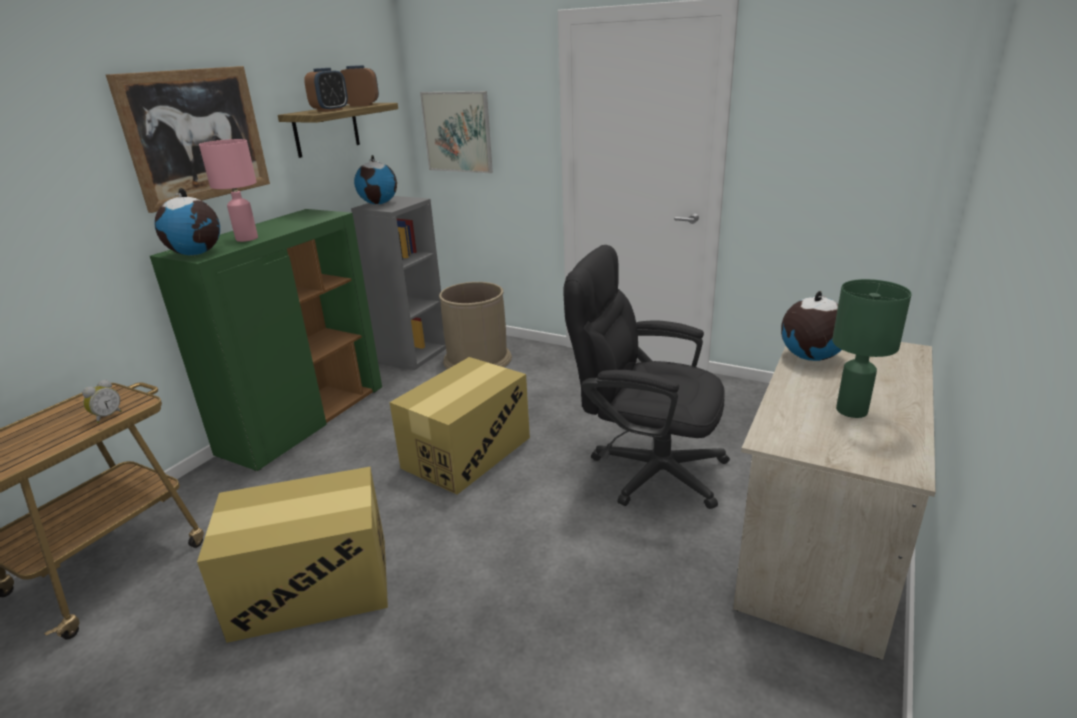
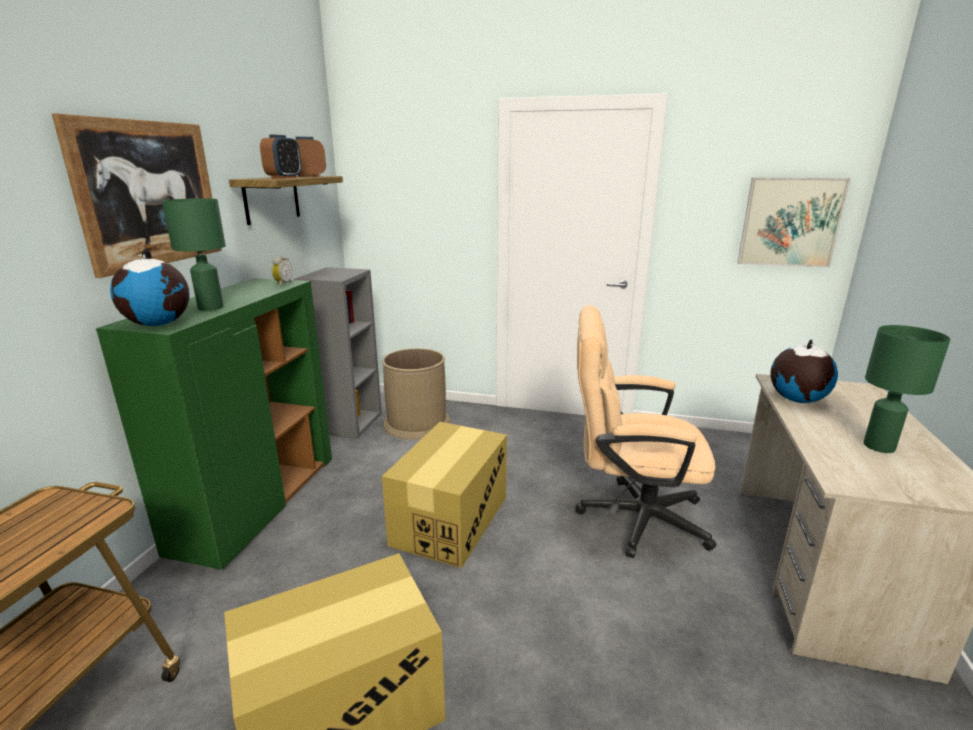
camera: 15 degrees left, 5 degrees down
alarm clock [82,380,122,423] -> alarm clock moved to [272,255,293,286]
pink table lamp [199,139,258,242] -> green table lamp [162,198,226,310]
globe [354,155,397,204] -> none
picture [420,91,493,173] -> picture moved to [737,177,850,268]
black office chair [563,245,730,509] -> beige office chair [576,305,716,558]

